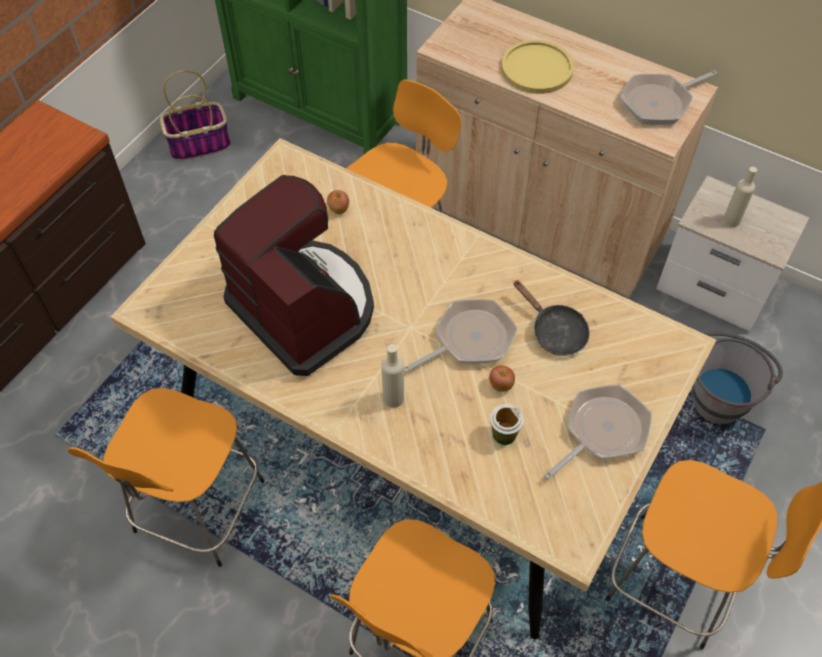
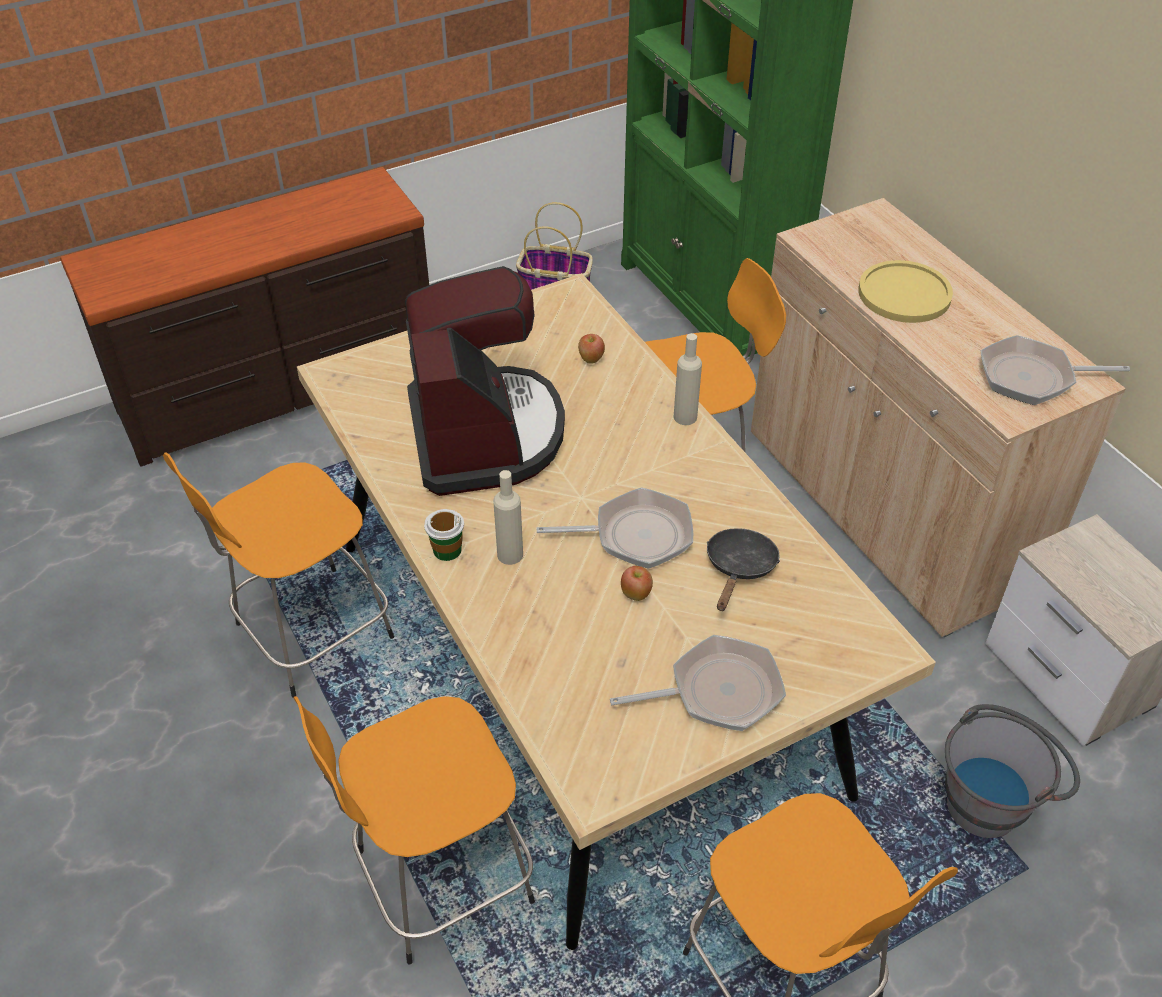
camera: 30 degrees right, 10 degrees down
cup [490,404,524,445] -> cup moved to [424,509,464,561]
black frying pan [513,280,590,356] -> black frying pan turned 150 degrees counterclockwise [707,528,780,611]
beige bottle [723,167,757,227] -> beige bottle moved to [674,333,702,425]

